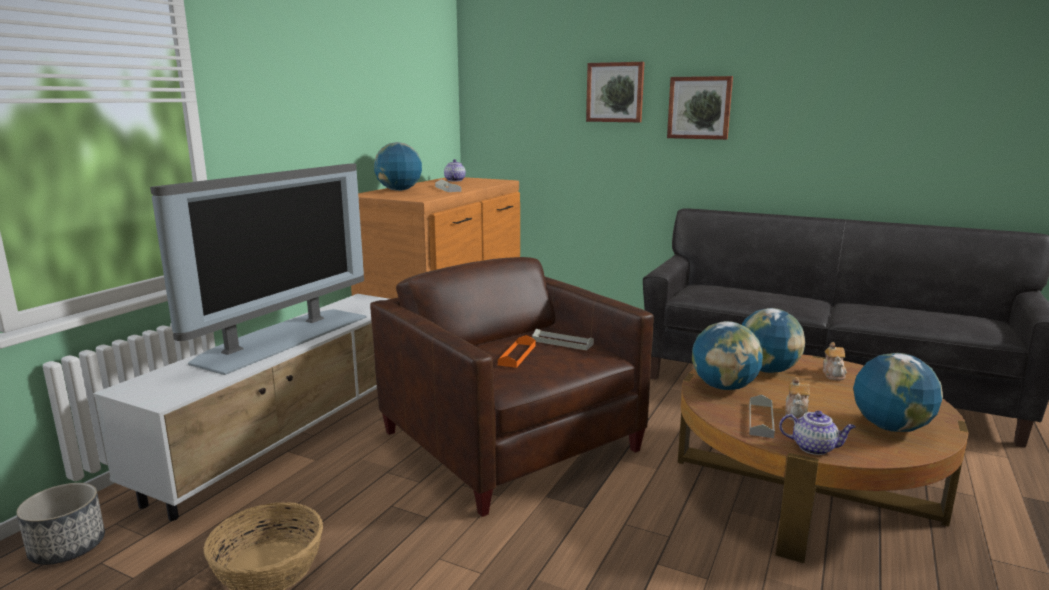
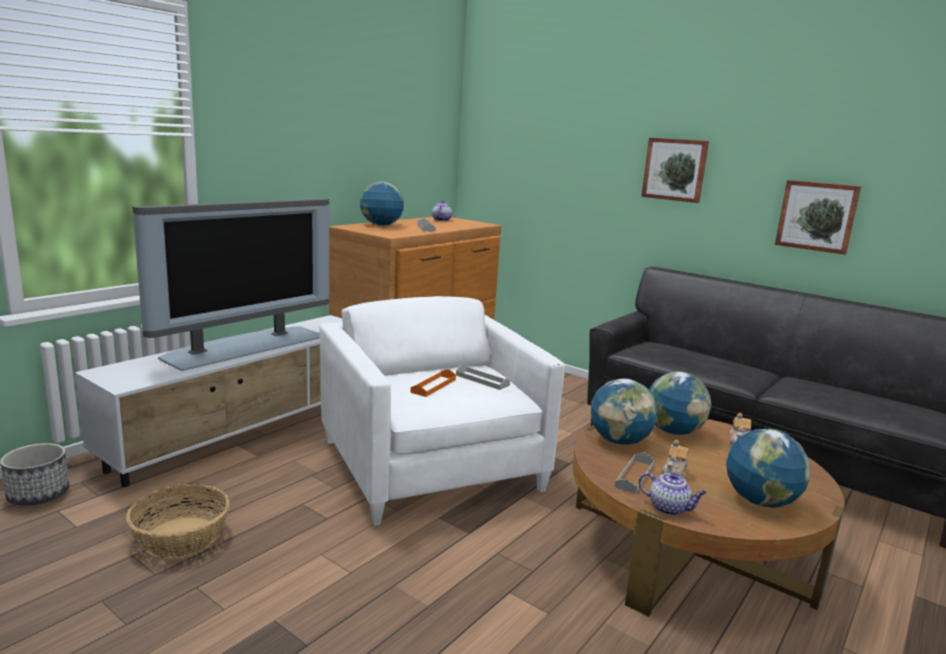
camera: 10 degrees right, 0 degrees up
brown armchair [370,257,654,517] -> white armchair [319,296,565,526]
picture [586,62,645,122] -> picture moved to [775,180,861,255]

